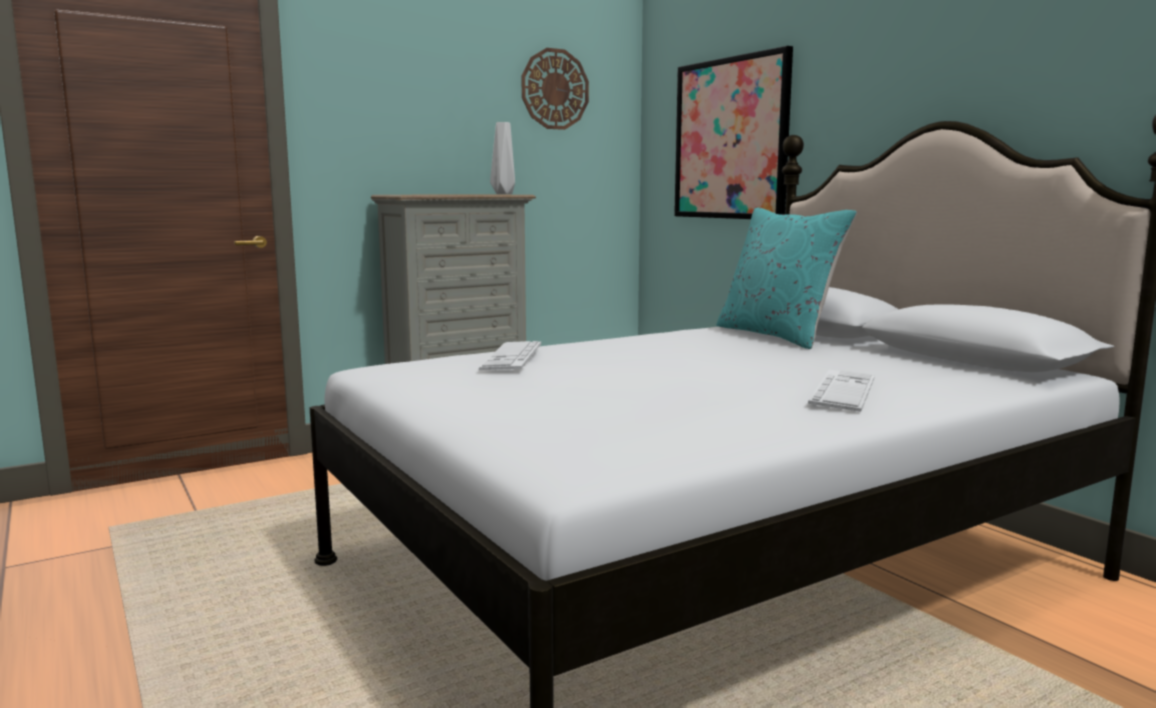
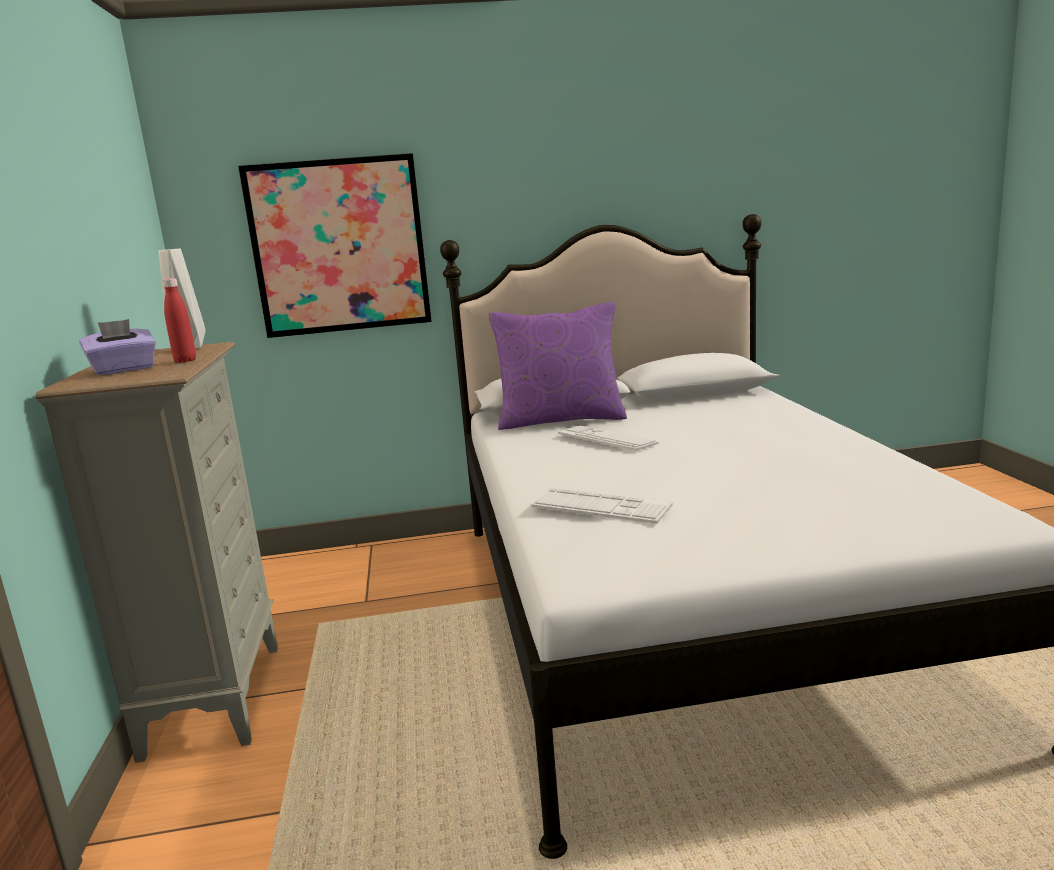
camera: 65 degrees left, 5 degrees up
wall clock [521,48,589,130] -> none
turquoise pillow [716,208,857,349] -> purple pillow [489,302,627,430]
keyboard [808,370,875,412] -> keyboard moved to [558,425,658,451]
none -> purple tissue box [79,319,156,375]
none -> red bottle [162,278,196,363]

